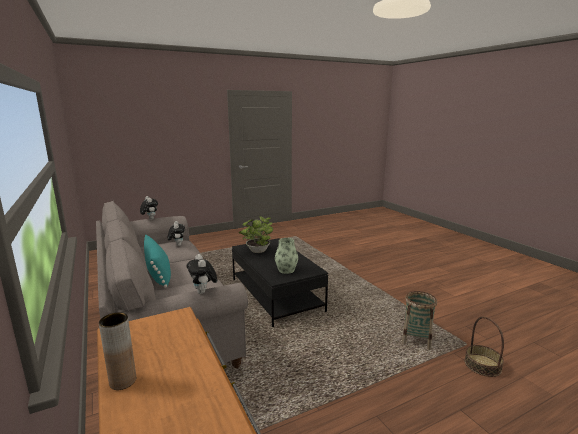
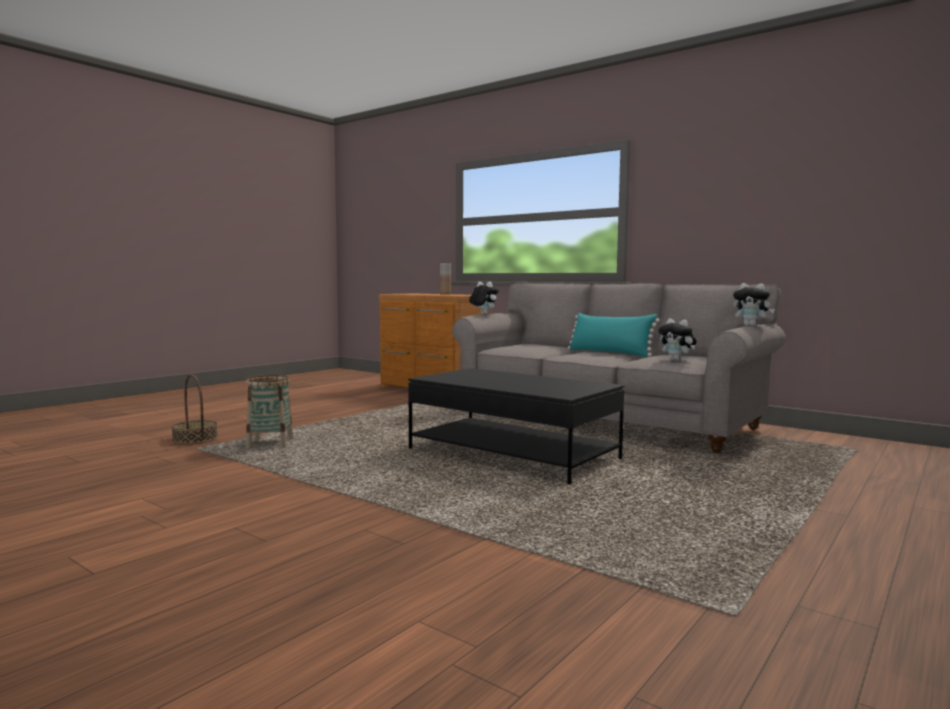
camera: 155 degrees right, 10 degrees down
potted plant [239,216,273,253] -> none
vase [275,238,298,274] -> none

